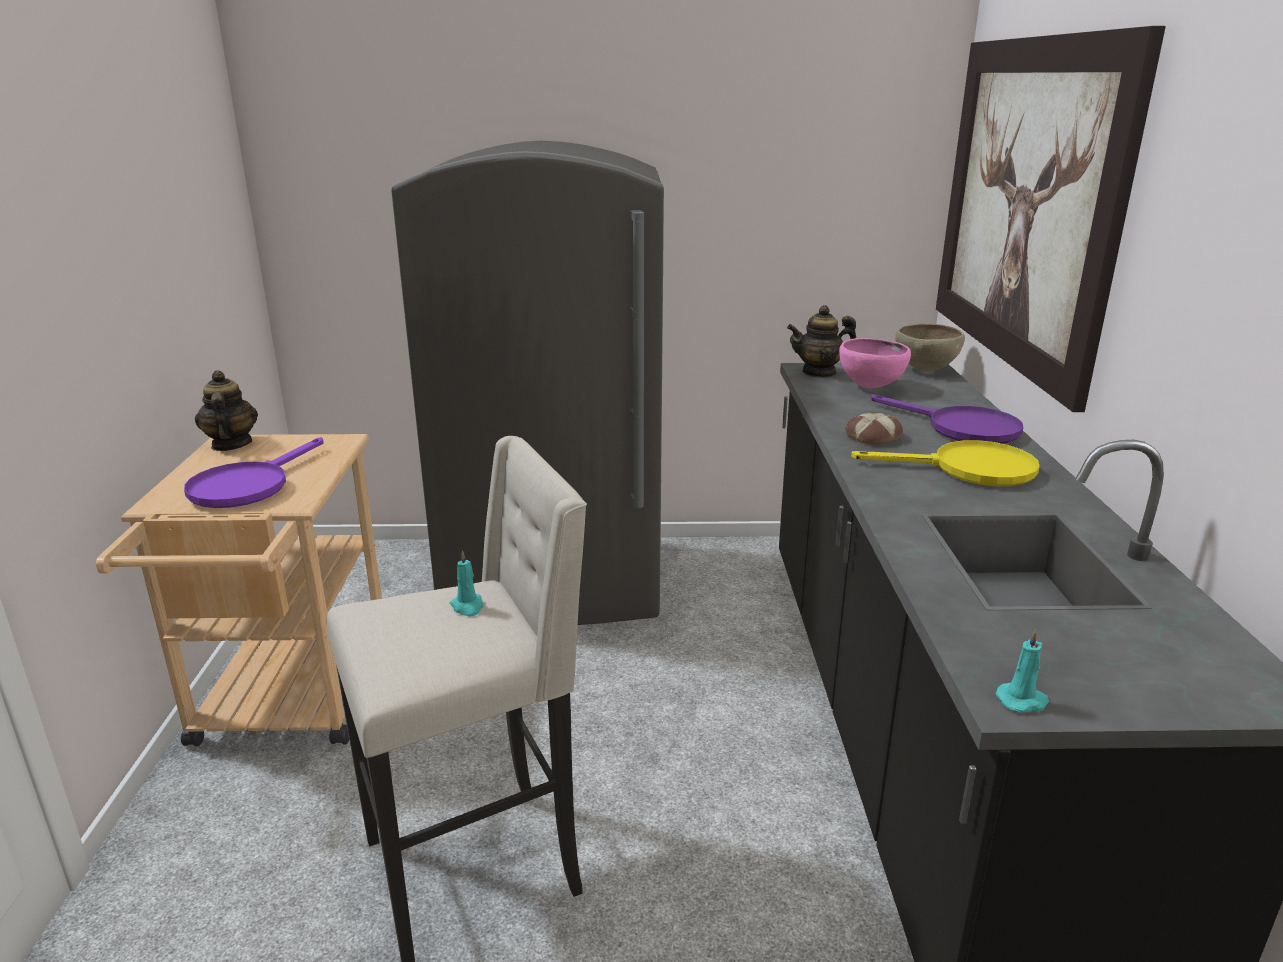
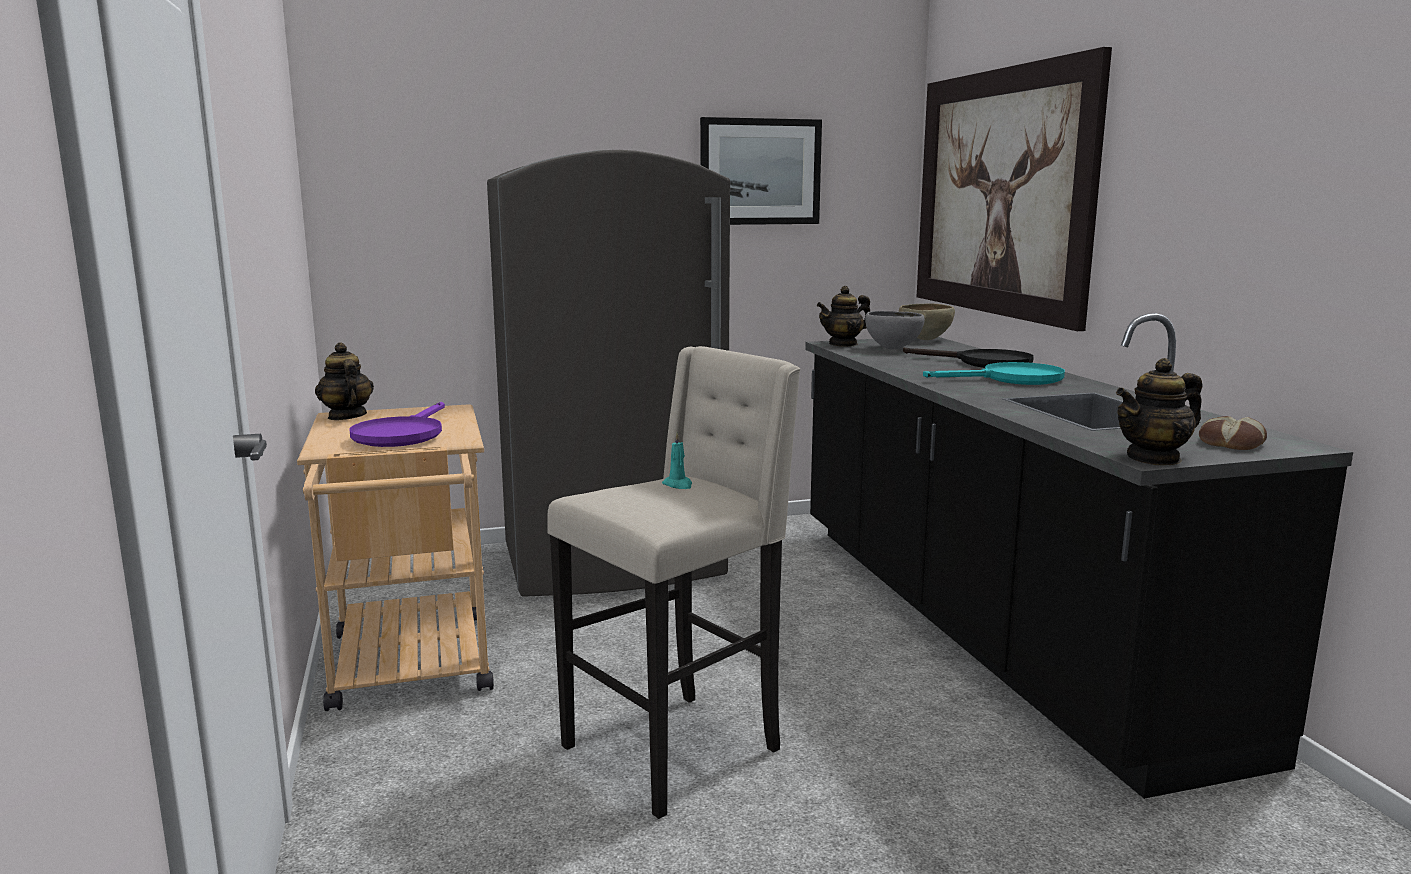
camera: 15 degrees left, 10 degrees down
pink bowl [839,338,911,388] -> grey bowl [865,311,925,349]
bread [845,412,903,445] -> bread moved to [1199,416,1267,450]
yellow frying pan [851,440,1039,486] -> turquoise frying pan [923,362,1065,385]
purple frying pan [871,394,1023,444] -> black frying pan [903,348,1034,368]
turquoise candle [995,629,1049,713] -> teapot [1116,358,1202,465]
none -> picture [700,117,822,225]

